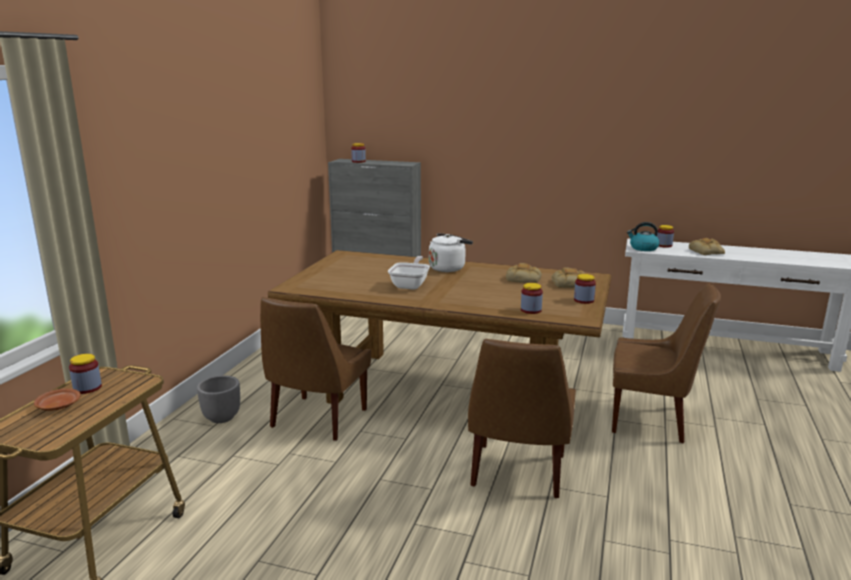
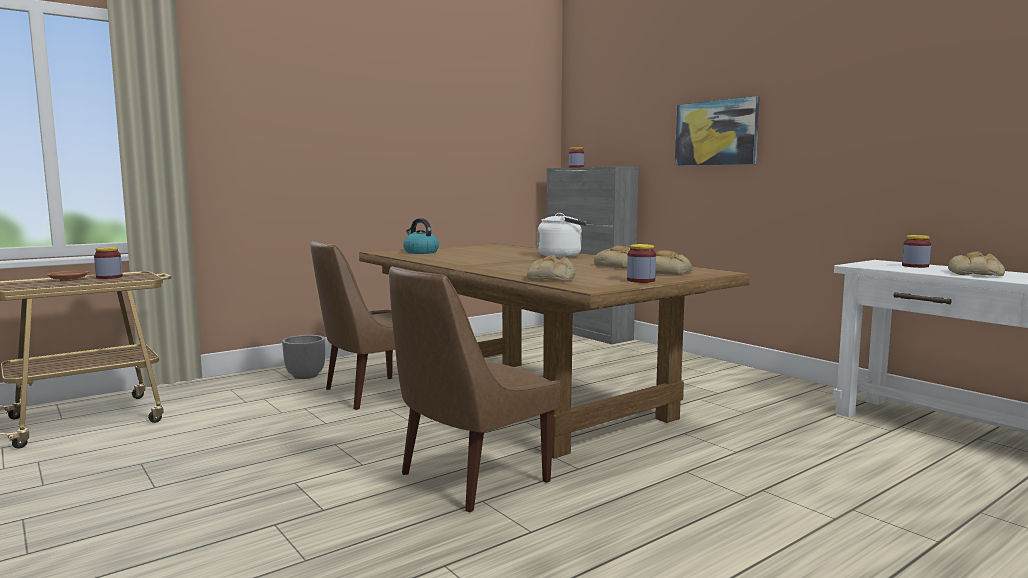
camera: 35 degrees right, 10 degrees down
frying pan [388,256,430,290] -> none
jar [521,283,543,314] -> bread [527,255,576,281]
brown chair [612,283,721,443] -> none
kettle [627,222,660,251] -> kettle moved to [403,218,439,254]
none -> picture [675,96,760,166]

